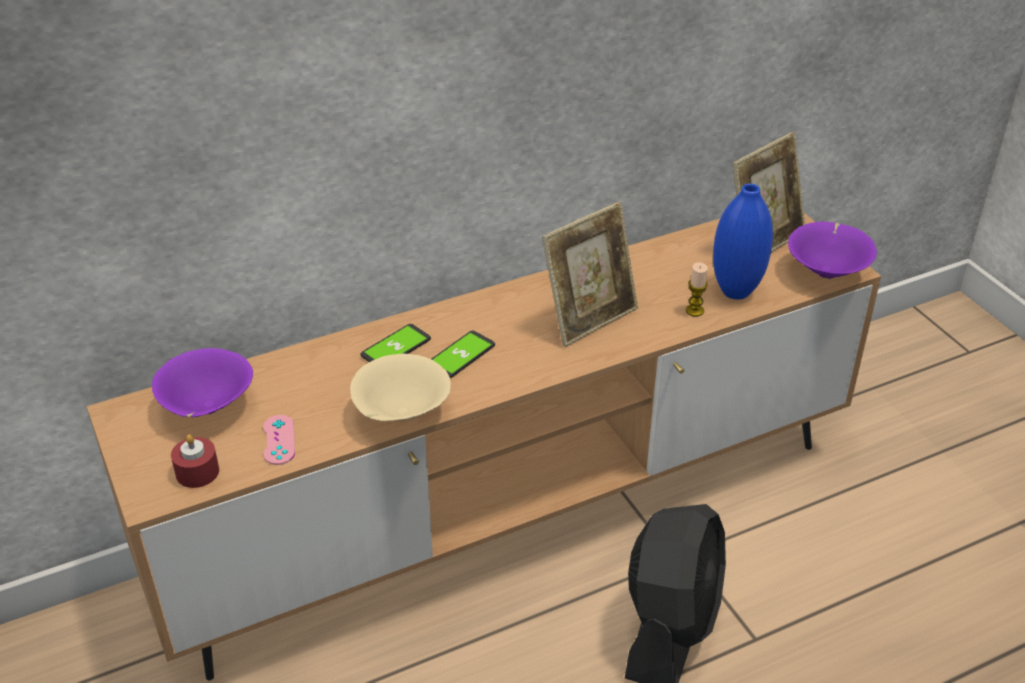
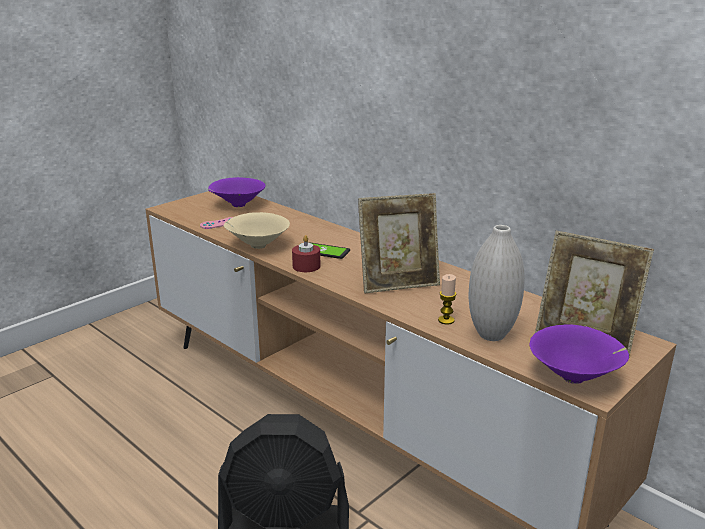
camera: 70 degrees right, 15 degrees down
red candle [171,435,219,488] -> red candle moved to [292,235,321,272]
phone [360,324,431,362] -> none
picture frame [542,202,638,347] -> picture frame turned 45 degrees counterclockwise [358,193,440,293]
blue vase [713,183,773,300] -> white vase [469,225,525,341]

